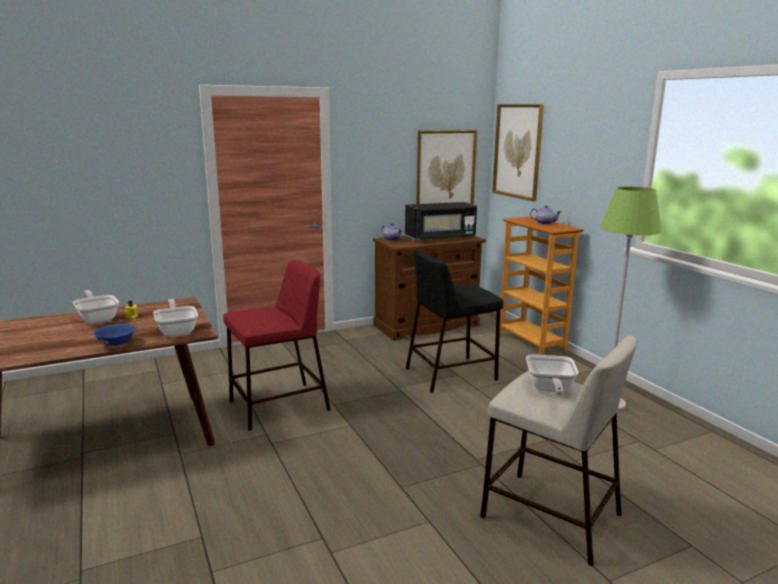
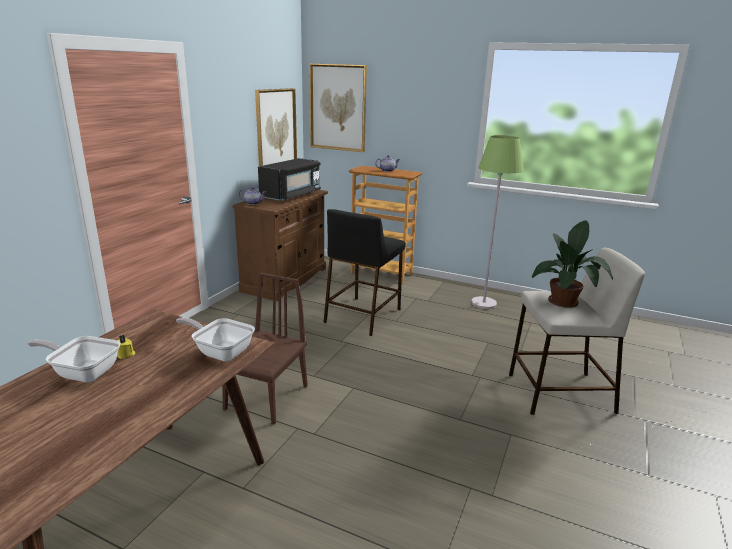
camera: 40 degrees left, 5 degrees up
blue bowl [93,324,136,347] -> none
red stool [223,260,331,431] -> brown chair [222,273,307,425]
frying pan [526,355,578,395] -> potted plant [532,220,613,308]

